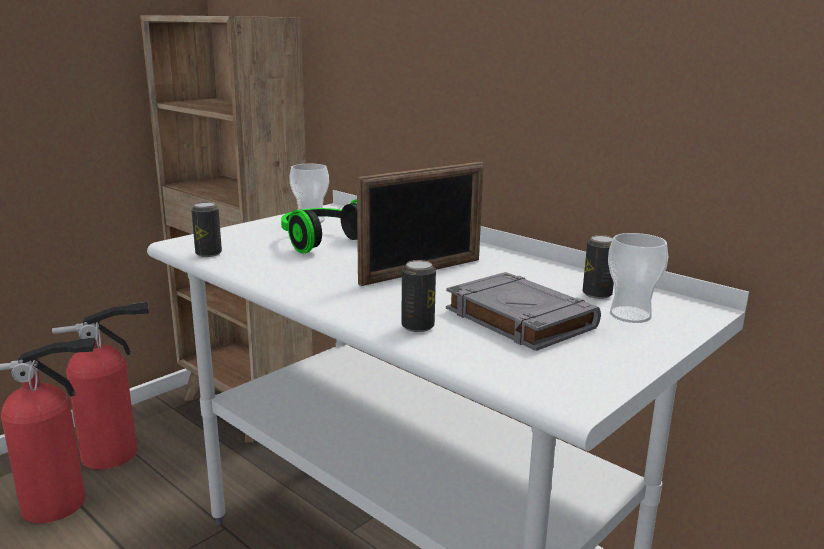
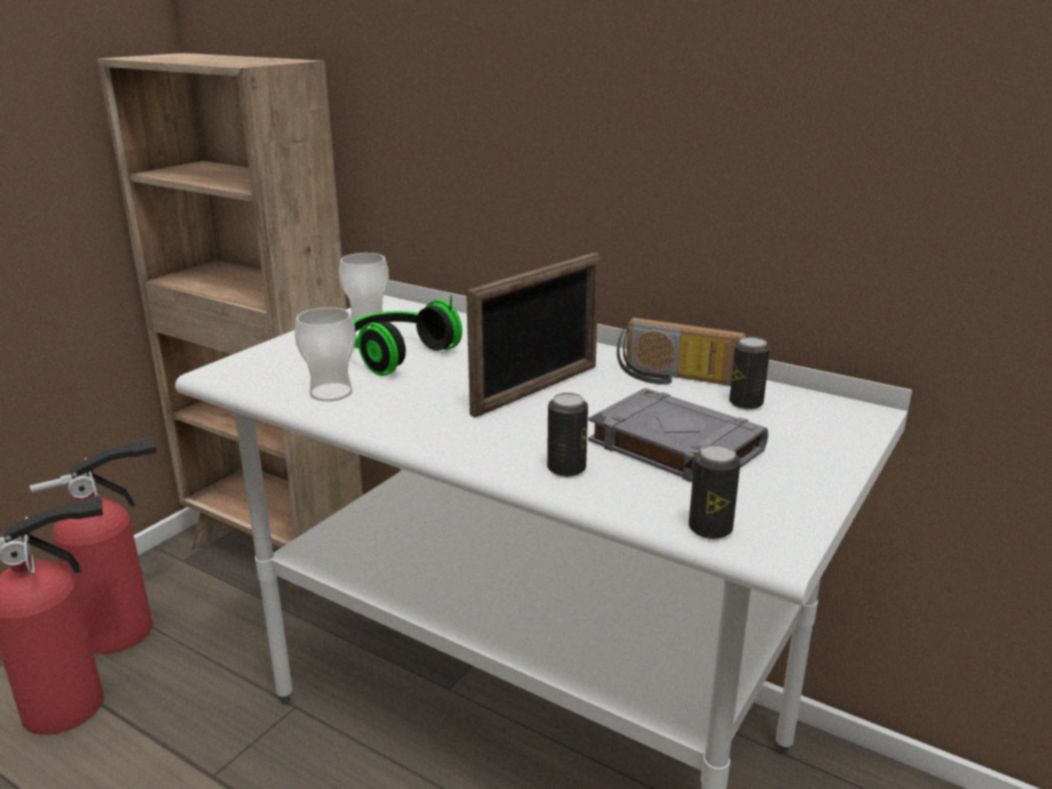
camera: 10 degrees left, 5 degrees up
can [191,202,222,257] -> can moved to [689,445,741,539]
cup [608,233,668,323] -> cup moved to [295,308,356,401]
none -> radio [617,317,746,386]

